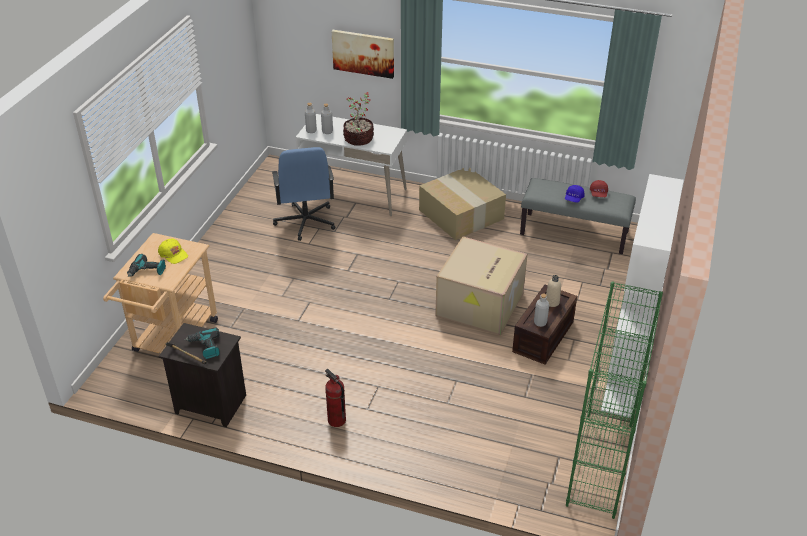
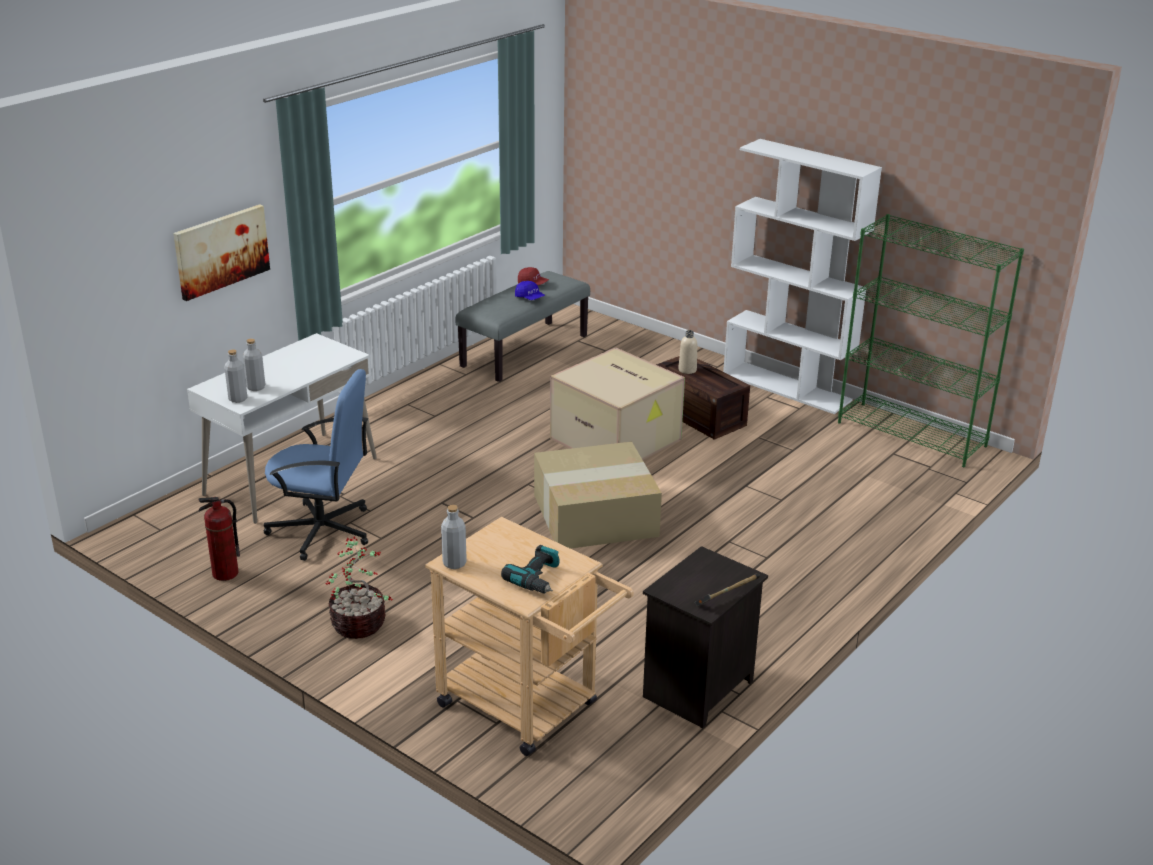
camera: 70 degrees left, 10 degrees down
yellow cap [158,238,188,264] -> none
power drill [184,327,220,359] -> none
fire extinguisher [325,369,346,427] -> fire extinguisher moved to [198,497,240,581]
potted plant [343,92,374,145] -> potted plant moved to [326,537,393,639]
cardboard box [419,167,506,240] -> cardboard box moved to [534,442,662,549]
grey bottle [534,294,549,327] -> grey bottle moved to [441,505,467,569]

